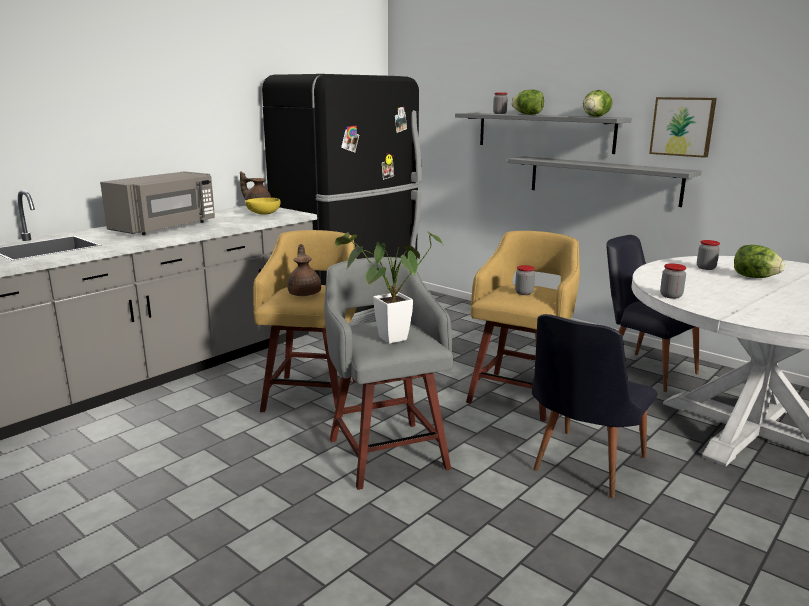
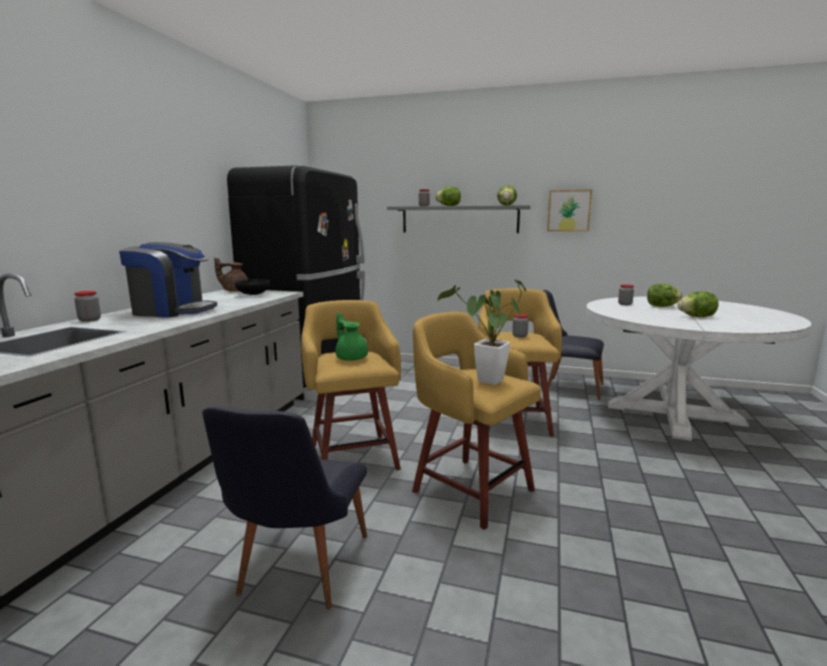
camera: 25 degrees left, 5 degrees down
grey microwave [100,171,215,235] -> coffee machine [119,242,217,318]
yellow bowl [245,198,280,215] -> black bowl [235,279,270,295]
brown teapot [287,244,321,296] -> green teapot [335,312,368,361]
grey stool [324,257,453,490] -> yellow stool [412,312,541,530]
grey shelf [507,157,702,207] -> none
black chair [532,314,657,498] -> black chair moved to [202,407,367,609]
jar [660,264,686,299] -> jar moved to [74,291,101,322]
none -> lettuce [677,291,718,317]

